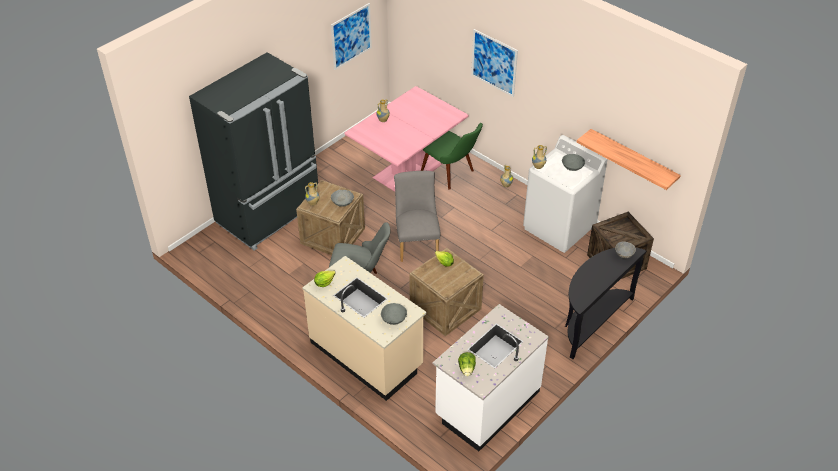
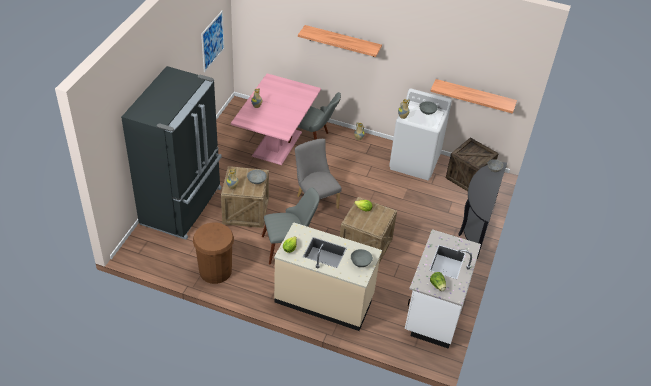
camera: 25 degrees left, 0 degrees up
green chair [421,123,483,190] -> grey chair [288,92,341,143]
picture [471,29,518,97] -> shelf [298,25,382,57]
none -> brown trash can [193,223,234,284]

